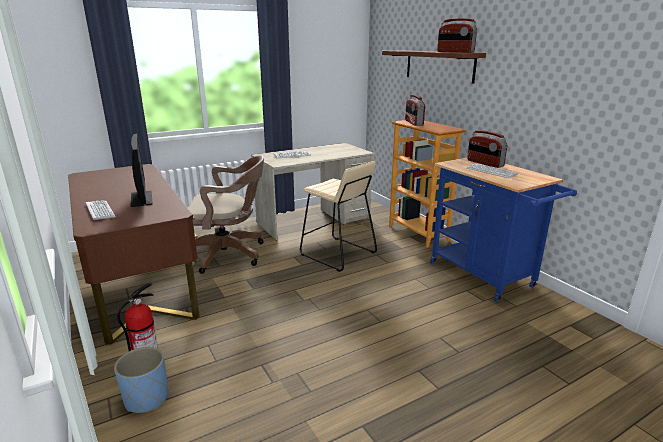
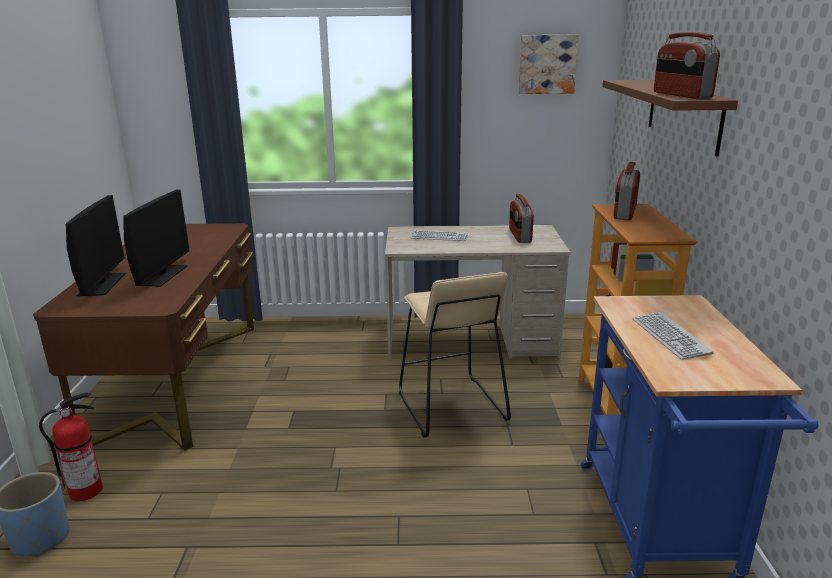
camera: 30 degrees right, 0 degrees up
keyboard [86,200,116,220] -> monitor [66,195,126,296]
brown office chair [188,155,264,274] -> none
radio [467,130,507,168] -> radio moved to [509,194,534,243]
none -> picture [518,35,579,94]

